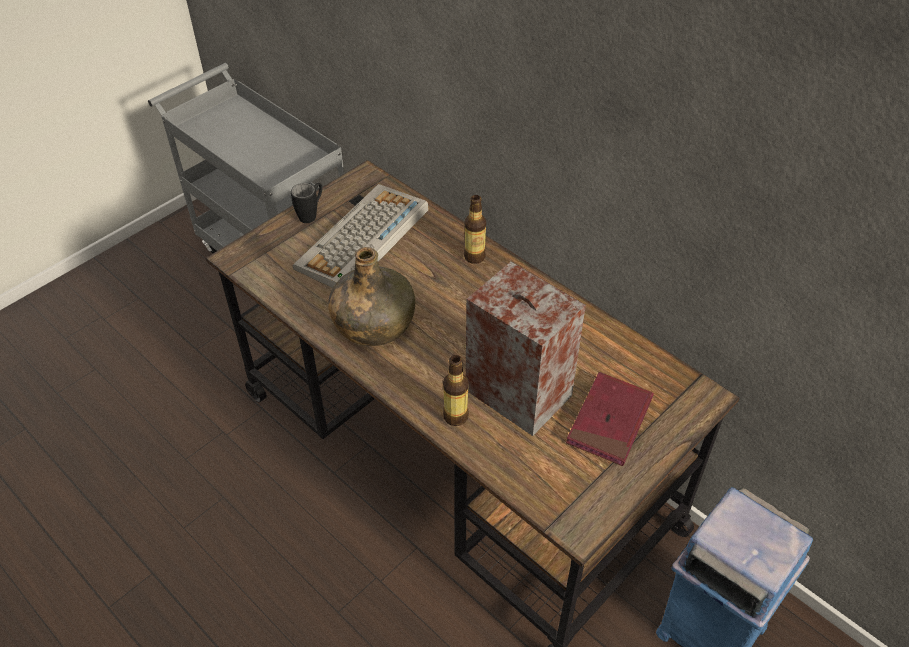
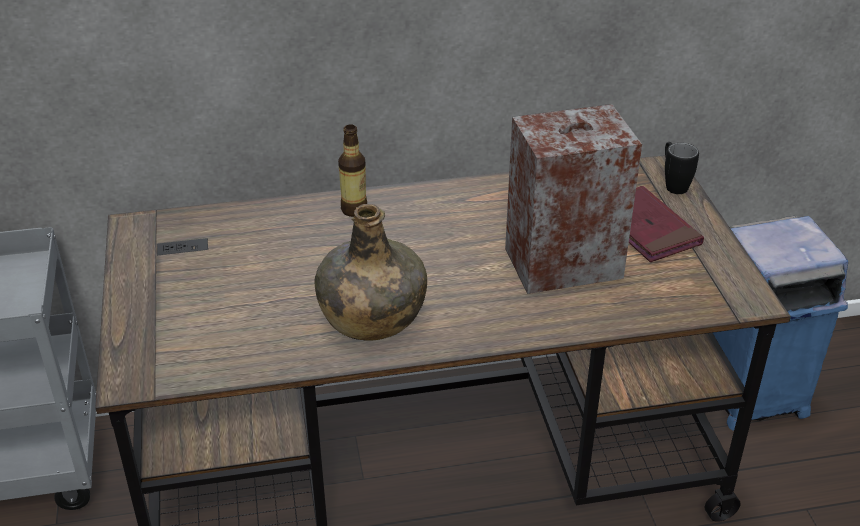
camera: 55 degrees left, 10 degrees down
black mug [291,183,322,223] -> black mug moved to [665,142,699,194]
keyboard [292,184,429,288] -> none
bottle [443,355,469,426] -> none

